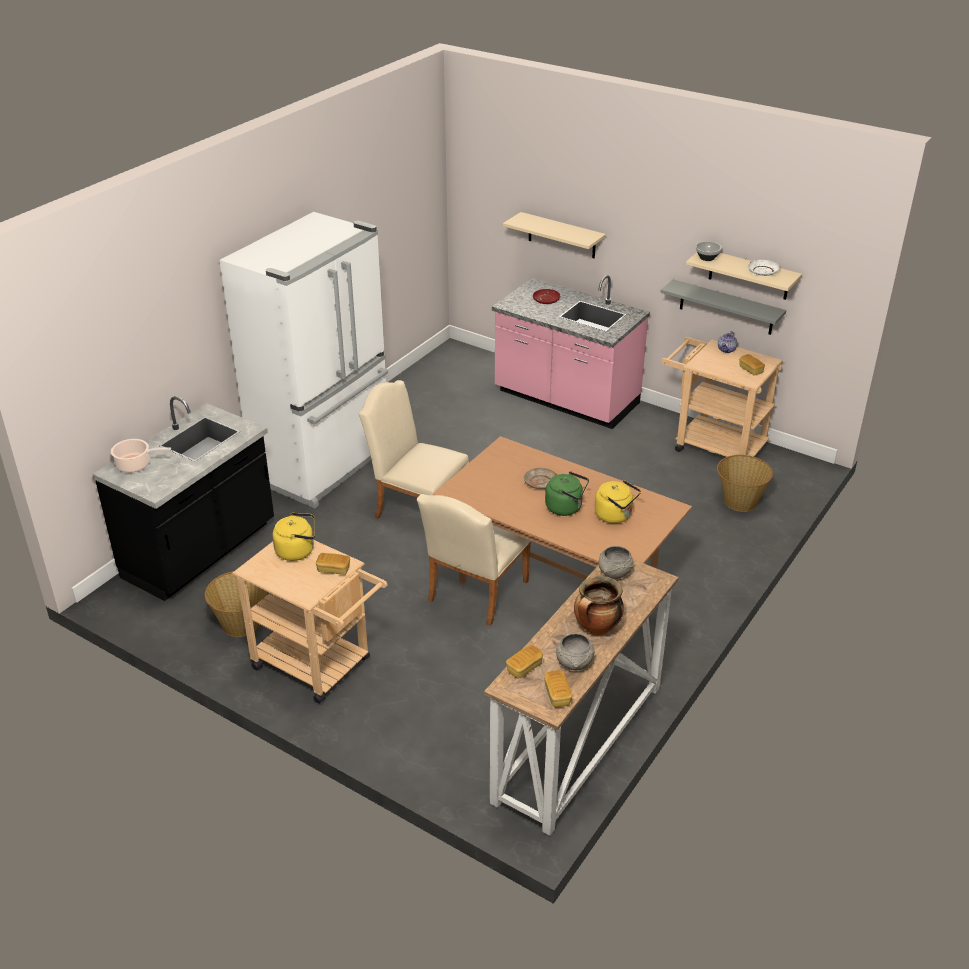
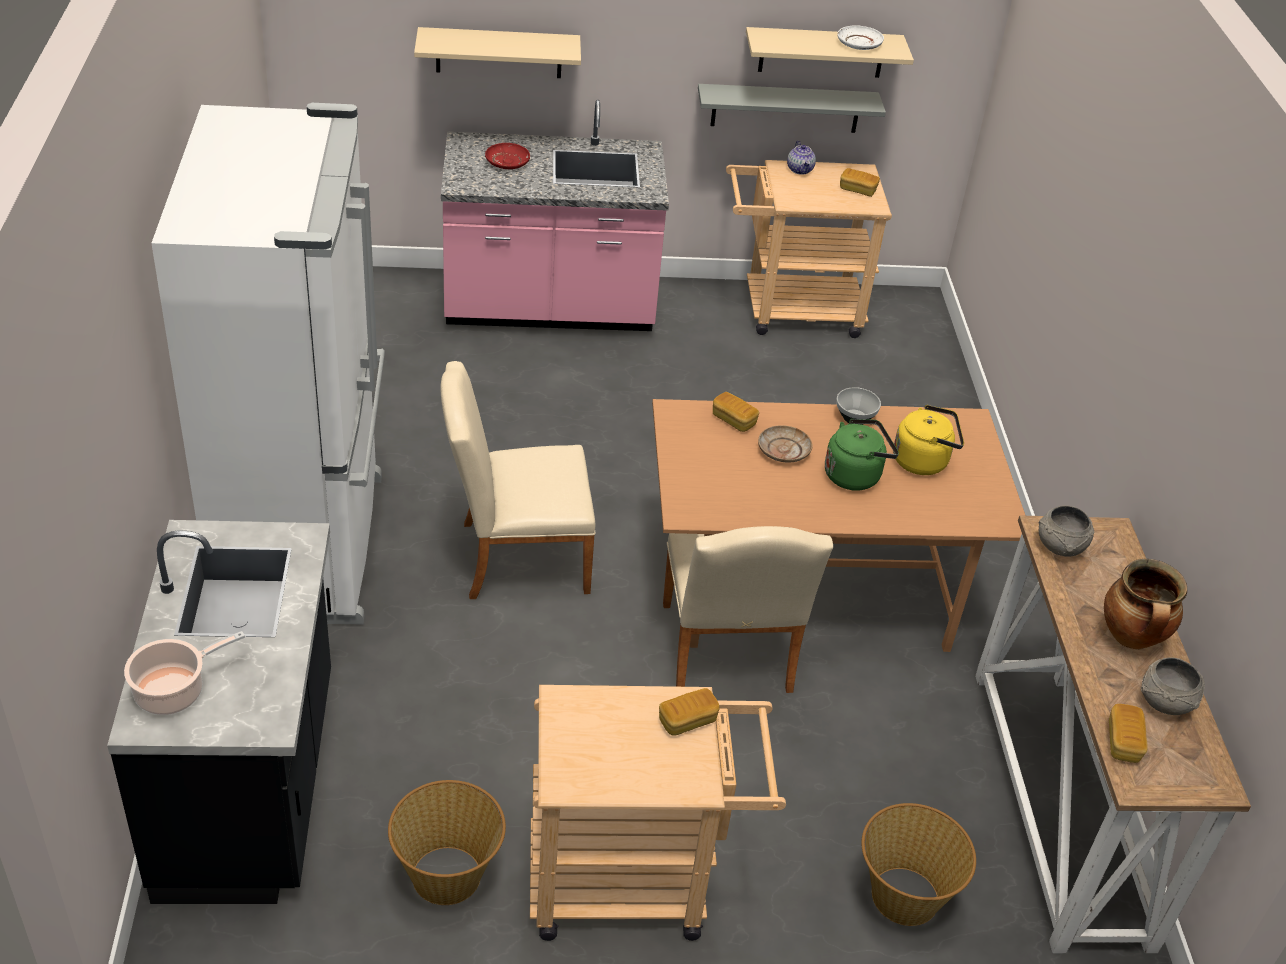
camera: 40 degrees left, 5 degrees up
yellow kettle [272,512,315,561] -> none
bread [544,670,572,707] -> bread moved to [713,392,759,432]
bowl [696,242,722,261] -> bowl moved to [836,387,881,425]
basket [717,455,773,512] -> basket moved to [861,803,976,926]

